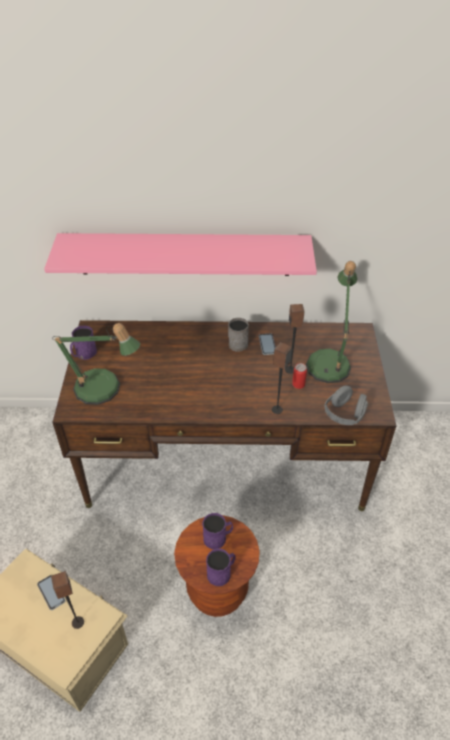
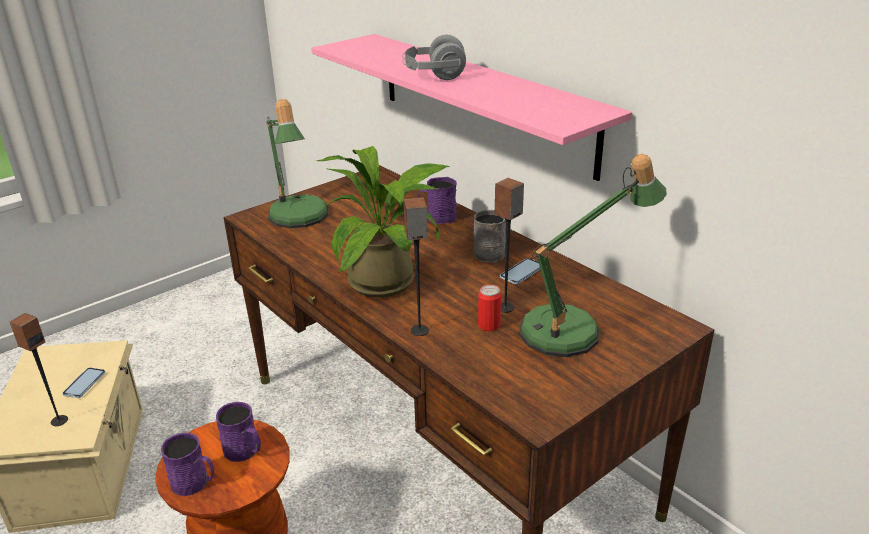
camera: 50 degrees right, 15 degrees down
purple mug [70,326,97,360] -> purple mug moved to [418,177,457,224]
grey headphones [324,386,368,425] -> grey headphones moved to [402,35,466,80]
none -> potted plant [317,146,450,298]

